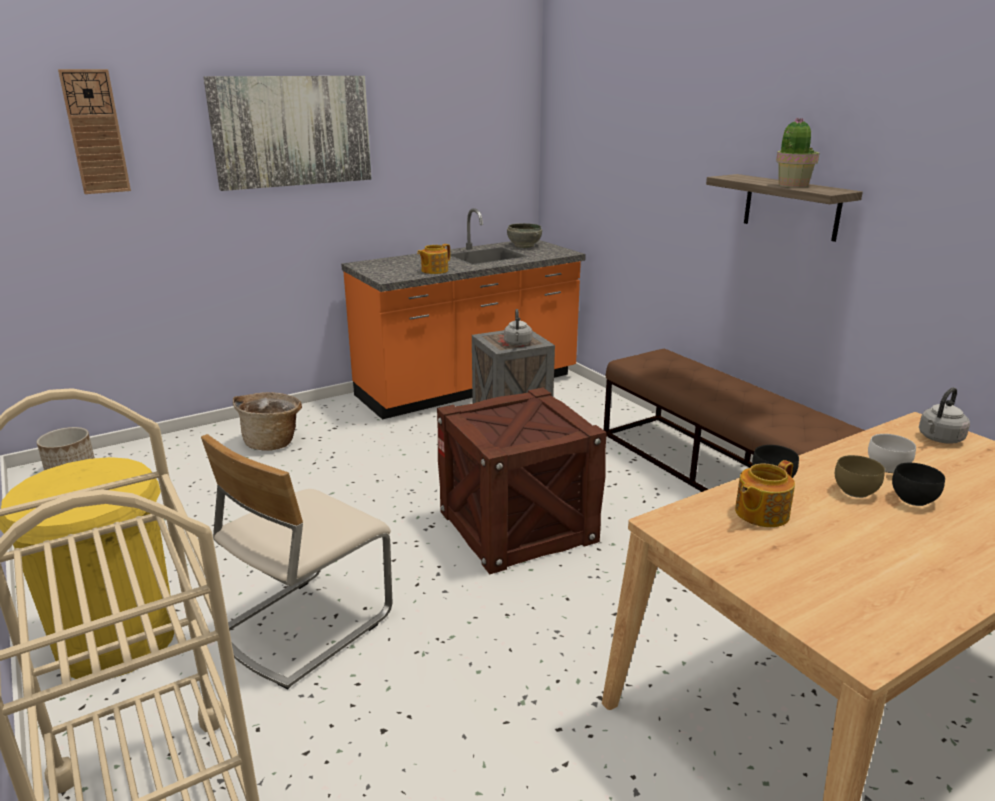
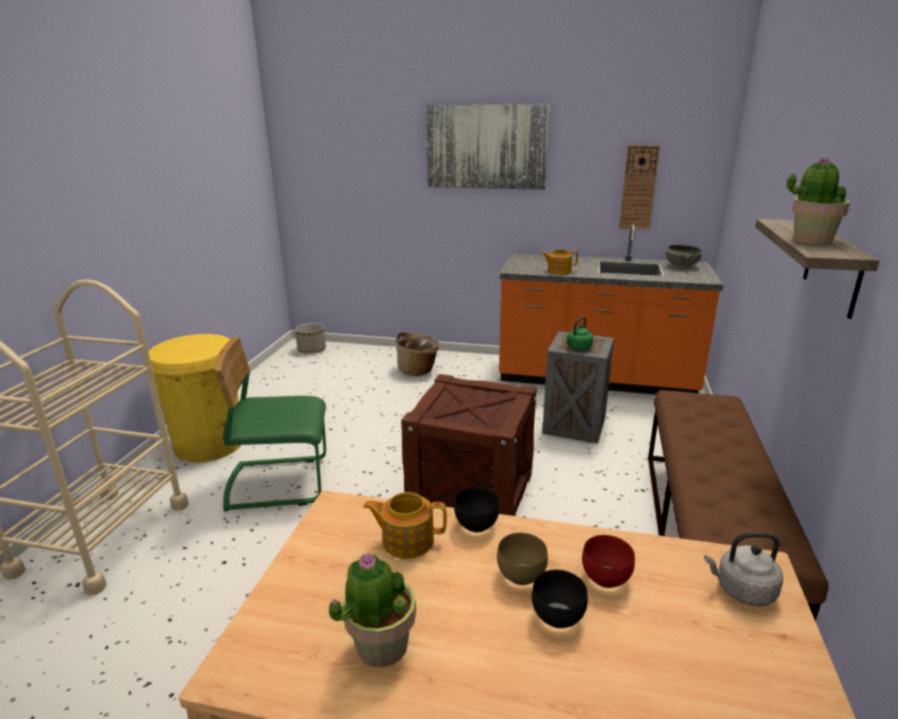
camera: 45 degrees right, 0 degrees up
wall clock [58,69,131,194] -> wall clock moved to [619,145,660,230]
beige chair [201,434,392,689] -> green chair [215,337,326,511]
grey kettle [504,309,532,346] -> green kettle [566,317,593,351]
white bowl [868,434,916,473] -> red bowl [582,535,635,588]
none -> potted plant [328,553,416,668]

